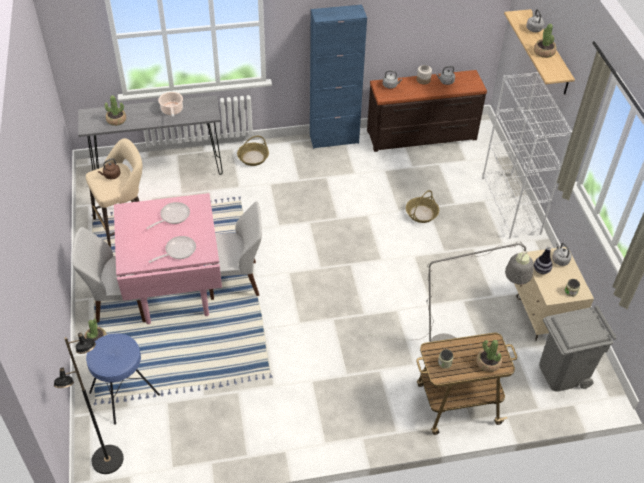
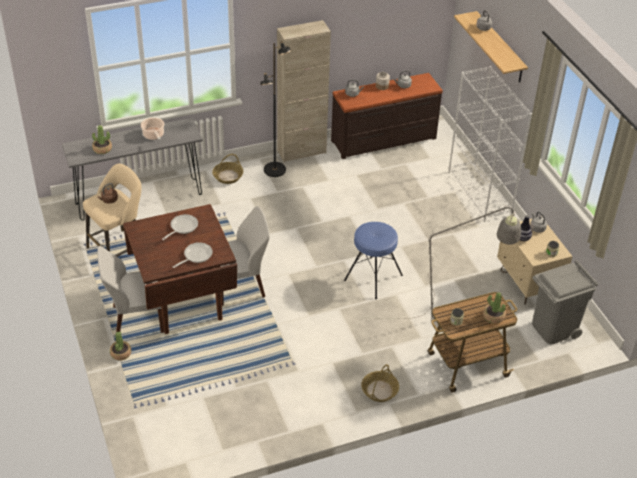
camera: 10 degrees left, 5 degrees down
black floor lamp [54,332,124,474] -> black floor lamp moved to [261,41,291,177]
blue stool [86,333,160,425] -> blue stool moved to [344,222,403,299]
pink dining table [114,193,222,324] -> brown dining table [123,204,237,334]
blue cabinet [310,5,367,149] -> beige cabinet [277,20,331,162]
basket [406,190,439,223] -> basket moved to [361,364,399,402]
potted plant [534,24,556,58] -> none

